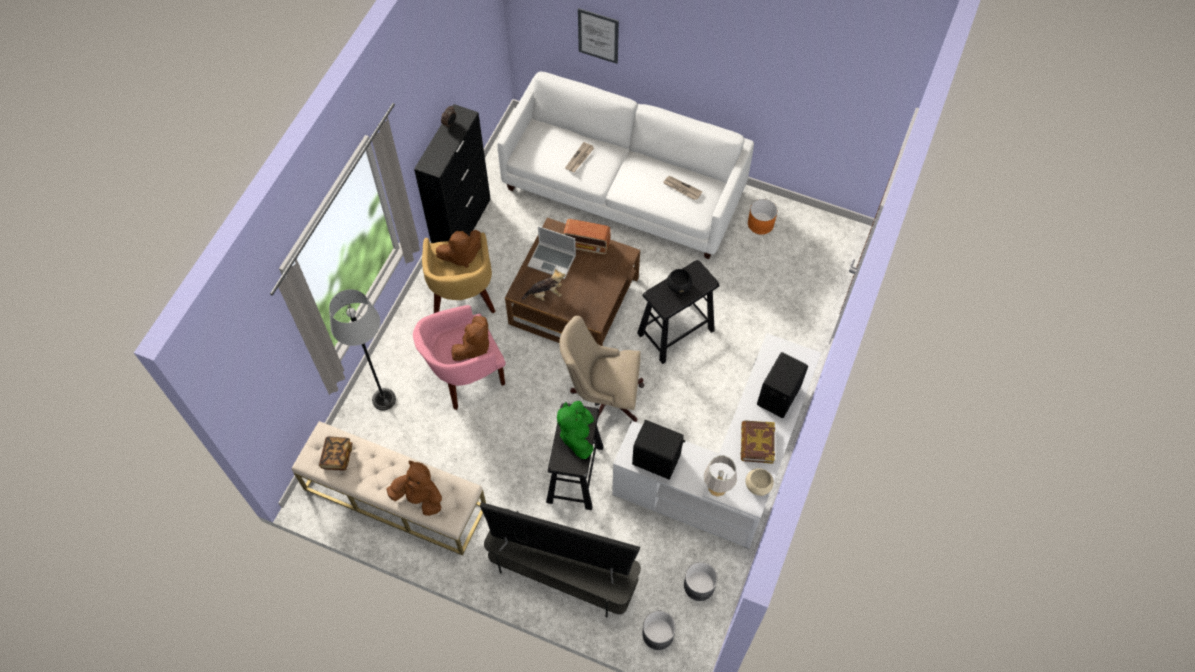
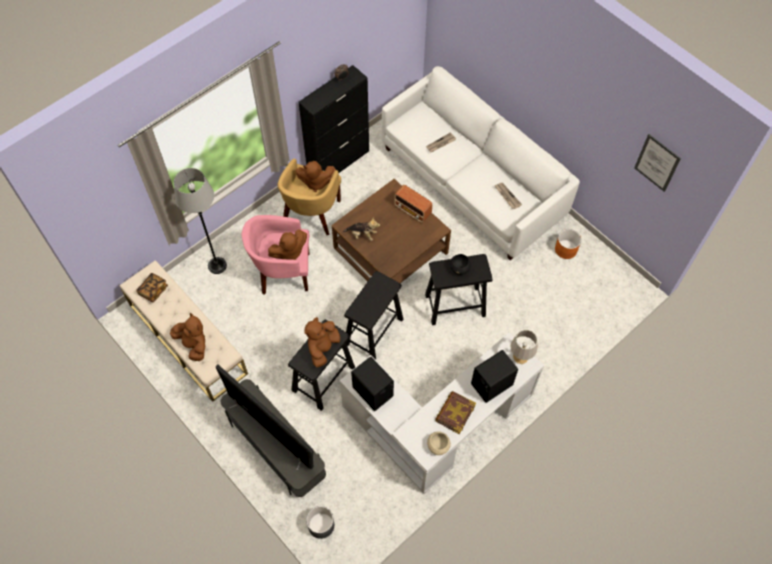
camera: 25 degrees right, 0 degrees up
laptop [528,226,576,279] -> none
green plush toy [557,401,594,459] -> brown plush toy [304,317,340,368]
beige office chair [559,316,644,424] -> black stool [344,271,403,360]
picture [578,8,619,64] -> picture moved to [634,134,681,192]
grey planter [684,562,718,601] -> none
grey table lamp [704,455,737,497] -> grey table lamp moved to [510,330,538,364]

